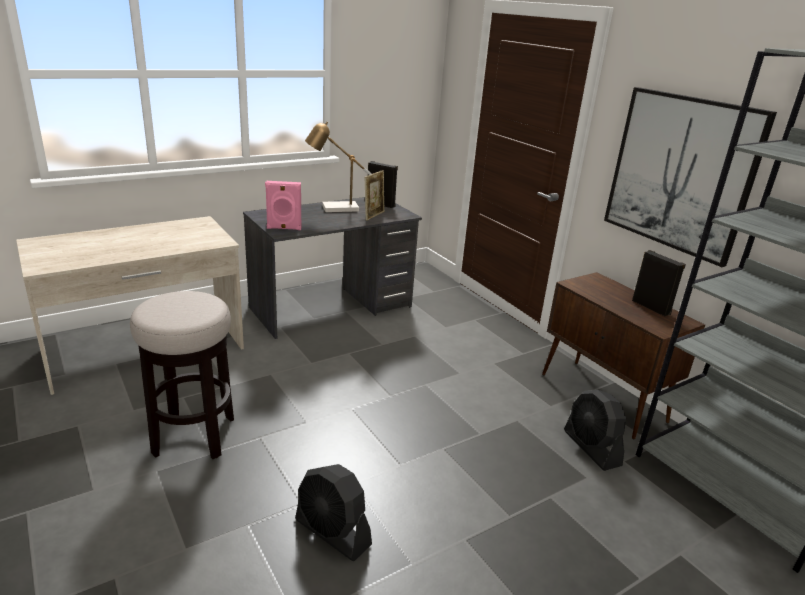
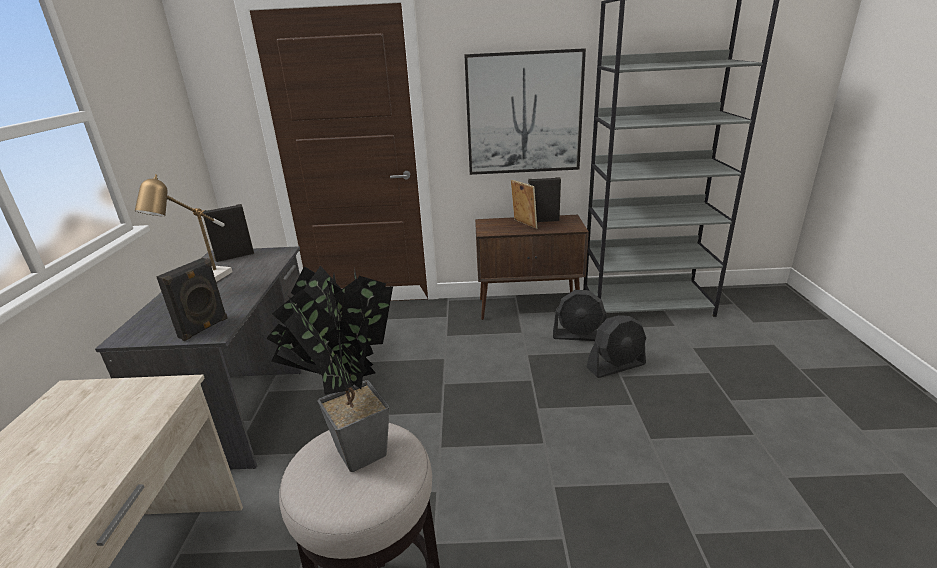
camera: 55 degrees left, 0 degrees up
pink speaker [265,181,301,230] -> black speaker [156,258,228,341]
black fan [295,464,372,561] -> black fan moved to [586,315,646,378]
picture frame [365,170,385,221] -> picture frame moved to [511,180,537,229]
none -> potted plant [266,265,393,472]

